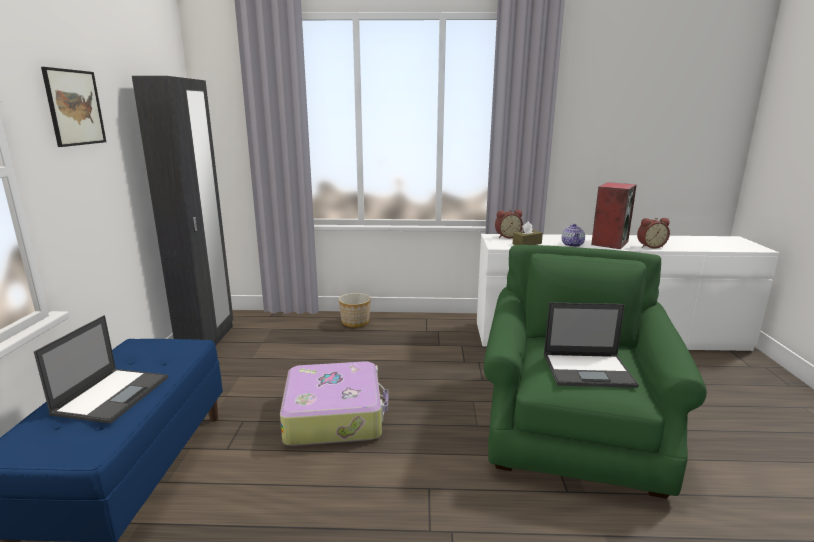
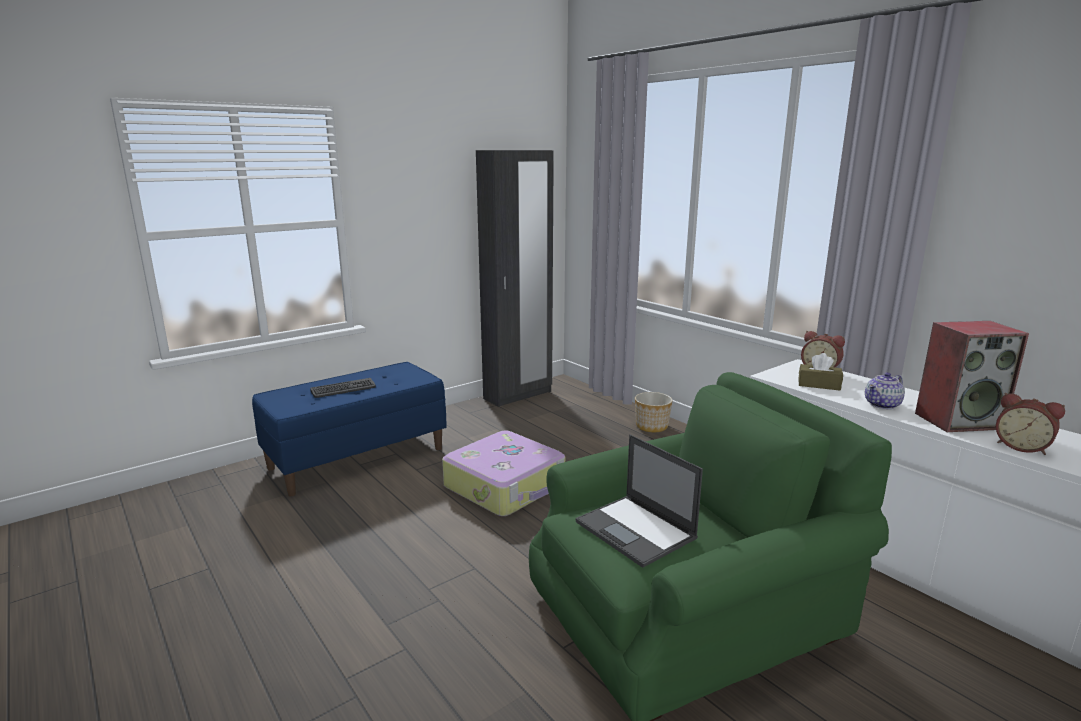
camera: 50 degrees right, 0 degrees up
laptop [34,315,168,424] -> keyboard [310,378,376,398]
picture [41,67,106,147] -> none

